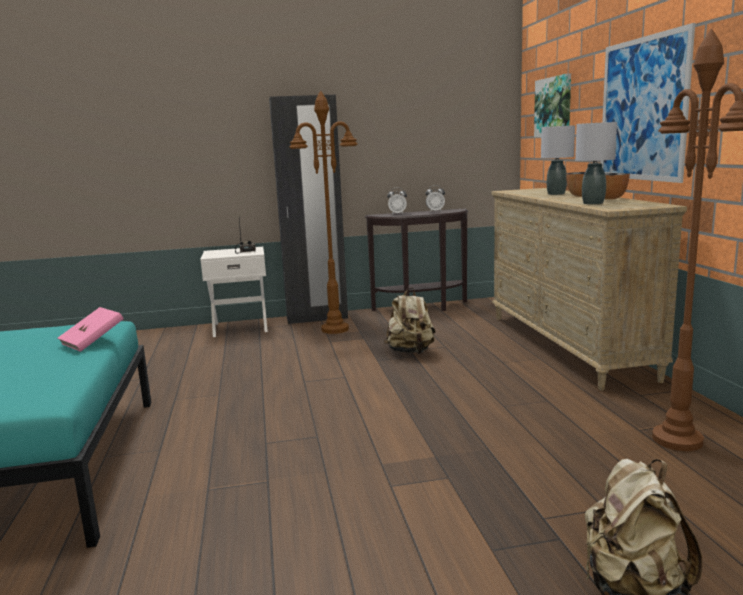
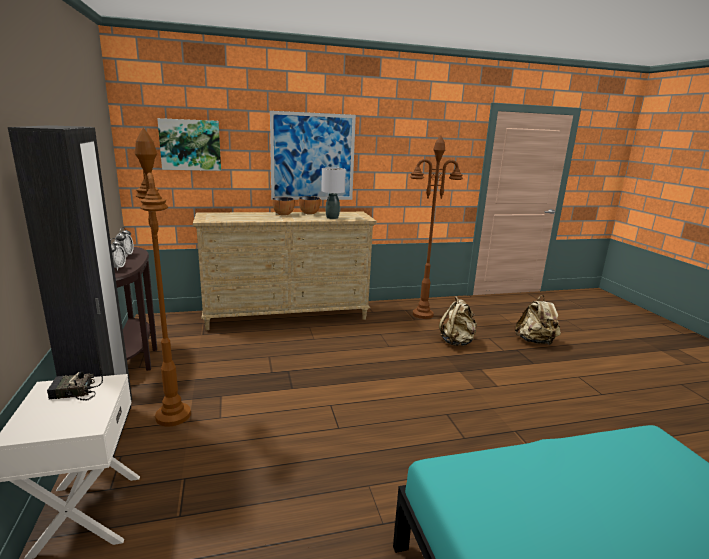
camera: 95 degrees left, 5 degrees up
pink book [58,307,124,352] -> none
beige backpack [384,287,436,354] -> beige backpack moved to [439,296,477,346]
grey table lamp [541,125,575,195] -> none

